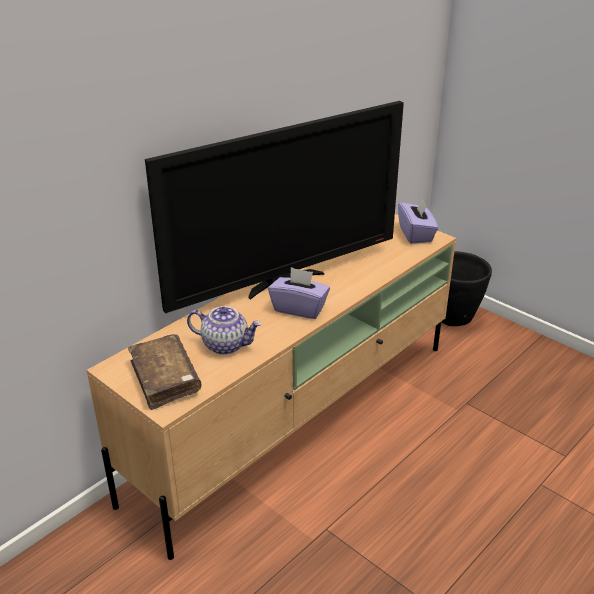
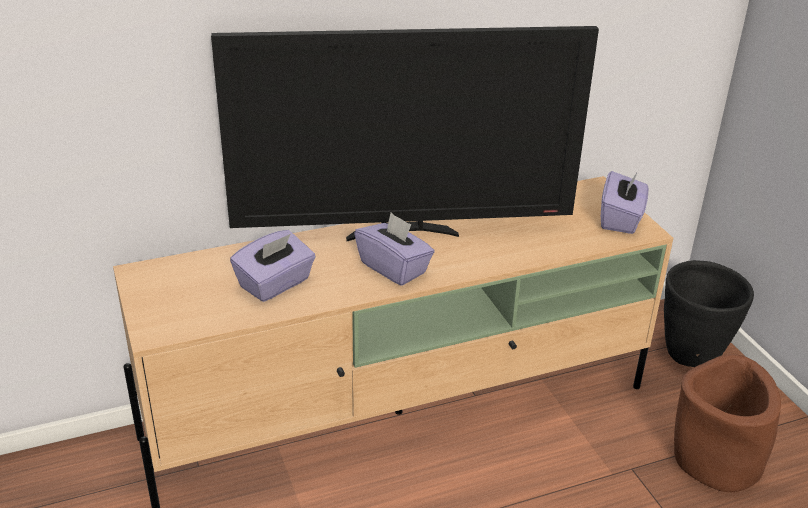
camera: 25 degrees right, 0 degrees up
brown book [128,334,202,410] -> none
teapot [187,306,262,355] -> purple tissue box [230,230,316,302]
none -> brown planter [674,354,781,492]

